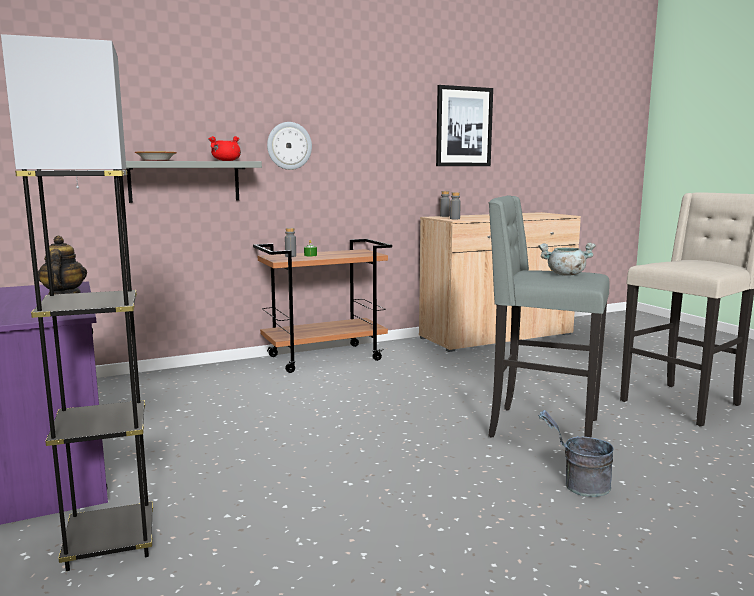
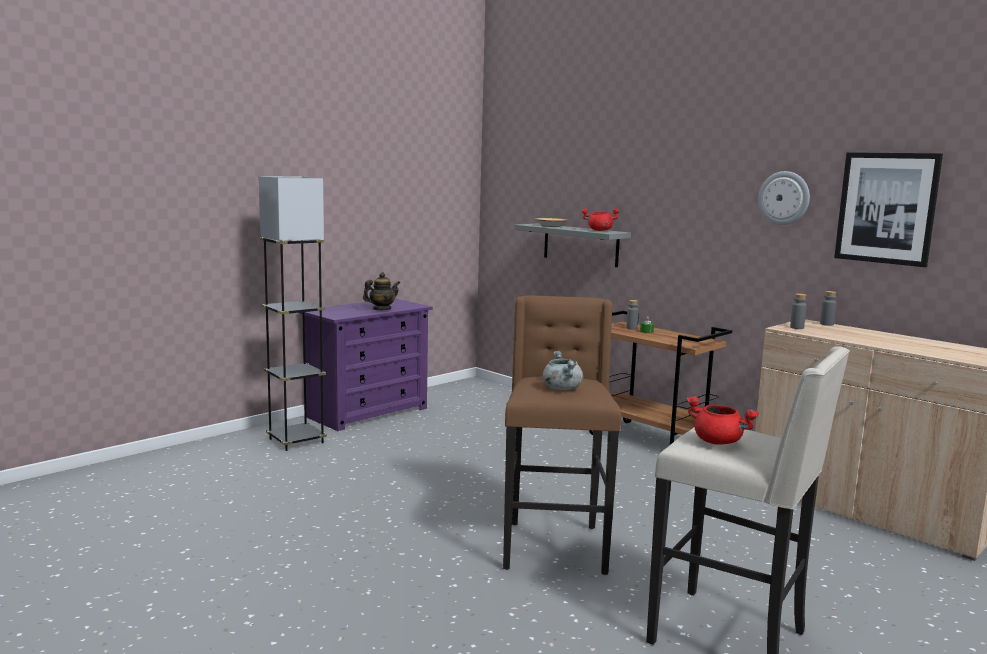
camera: 70 degrees right, 0 degrees up
wall clock [267,122,312,170] -> wall clock moved to [758,171,810,225]
grey stool [488,195,610,438] -> brown stool [503,295,621,575]
grey bucket [538,410,613,497] -> none
none -> red cooking pot [687,396,759,445]

